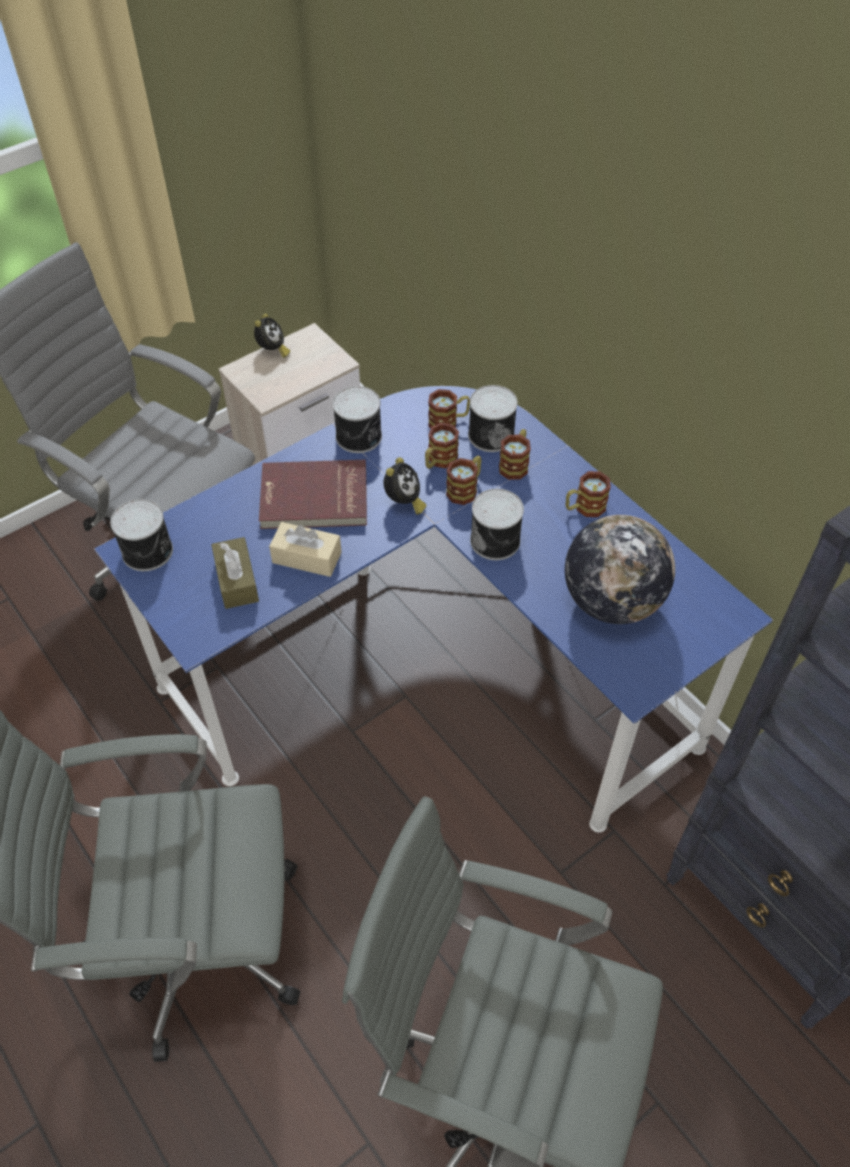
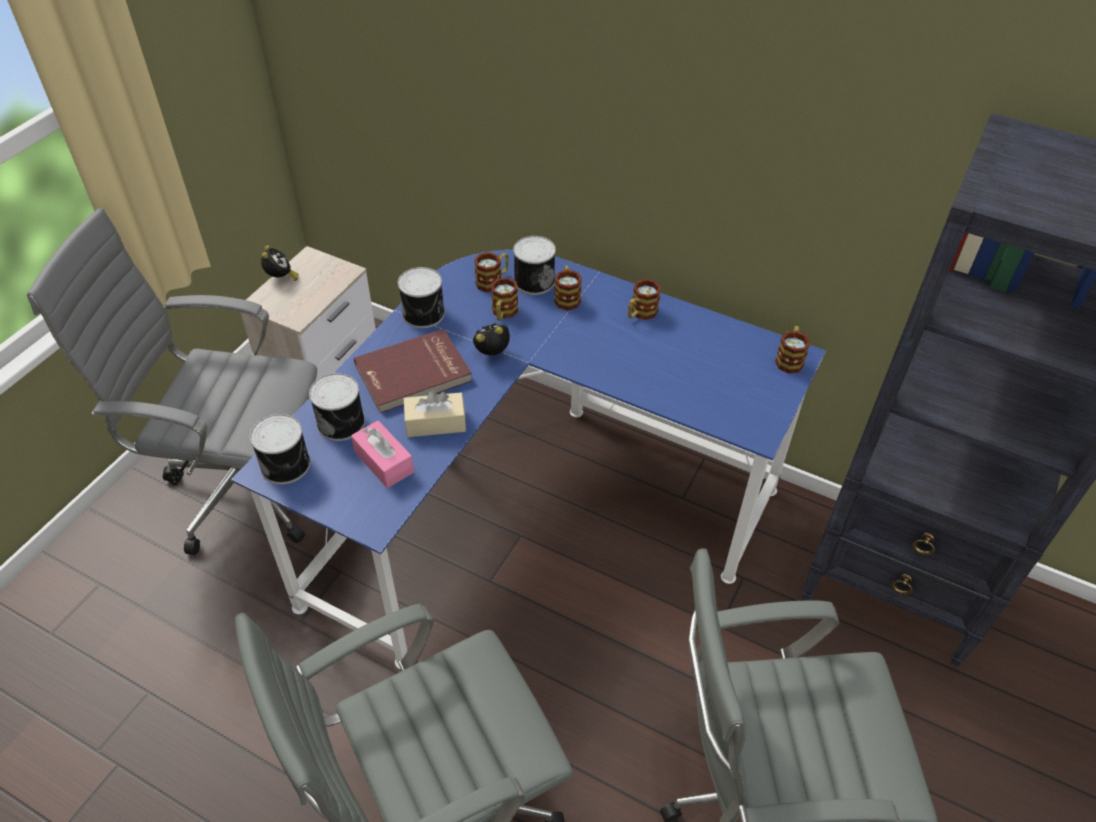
camera: 25 degrees left, 5 degrees down
brown tissue box [211,537,259,609] -> pink tissue box [351,420,414,488]
alarm clock [383,457,426,515] -> alarm clock turned 105 degrees counterclockwise [473,323,510,355]
mug [446,456,482,505] -> mug moved to [775,326,811,374]
can [470,489,524,560] -> can moved to [309,373,365,441]
globe [565,515,675,624] -> none

